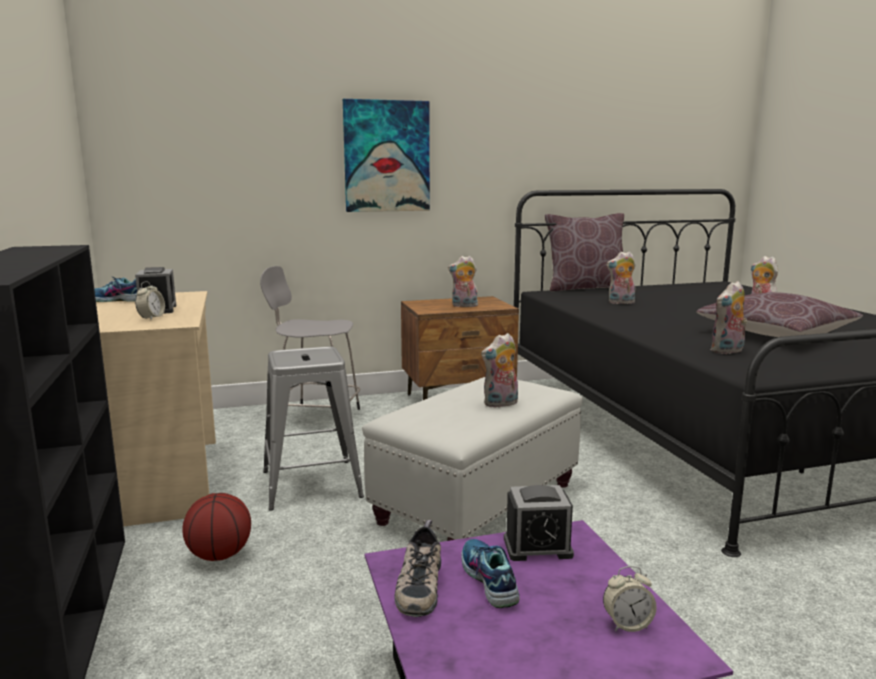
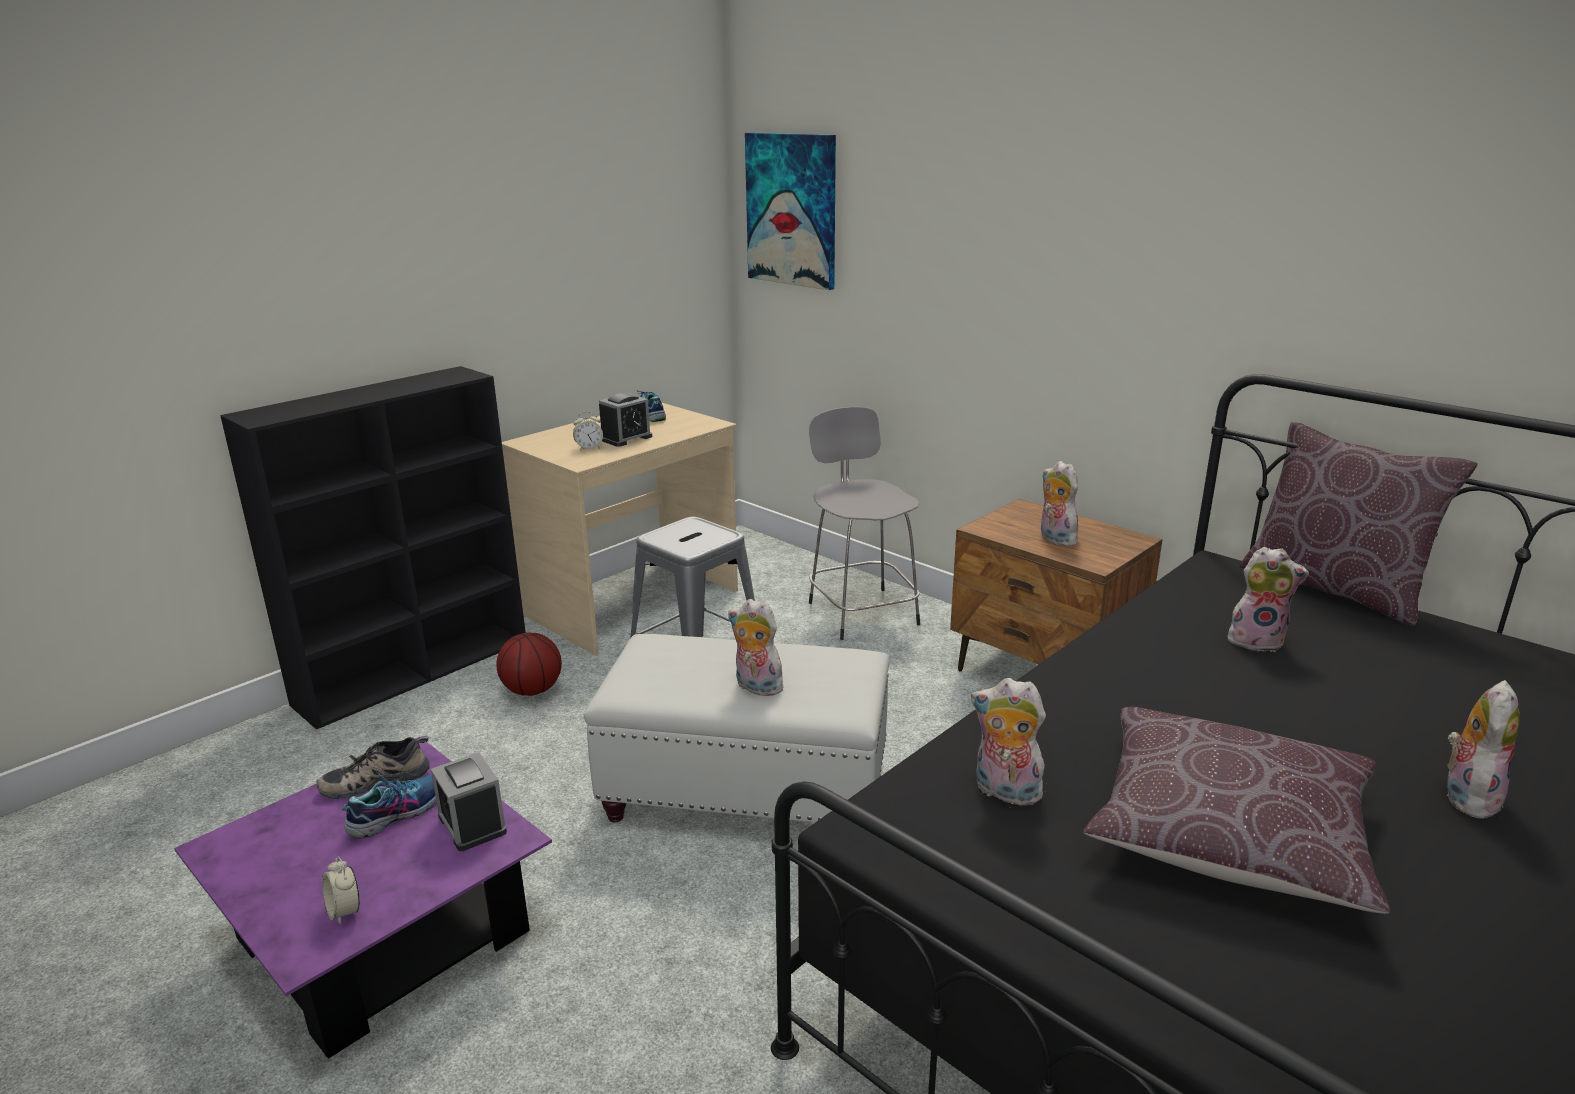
camera: 60 degrees right, 10 degrees up
picture [343,99,430,212] -> picture moved to [745,133,836,290]
plush toy [606,252,636,304] -> plush toy turned 135 degrees clockwise [1228,547,1309,652]

